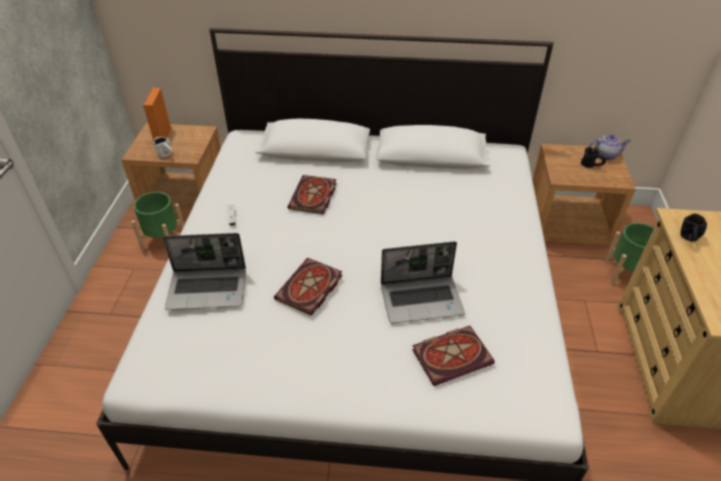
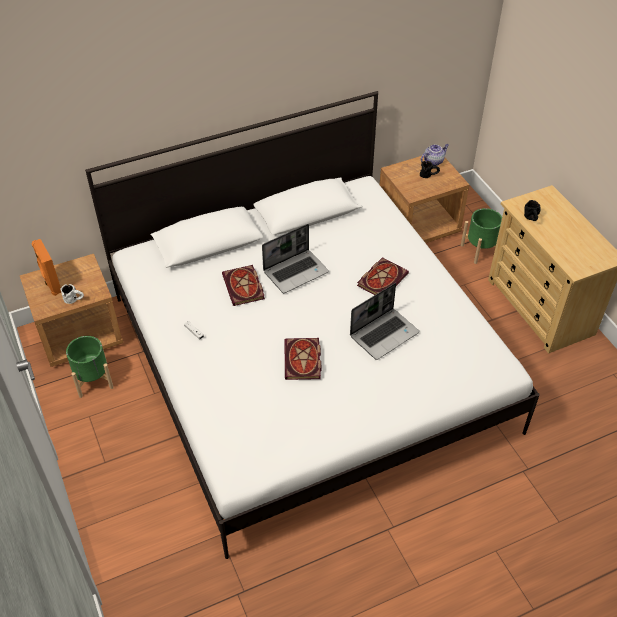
camera: 30 degrees left, 5 degrees up
laptop [163,233,246,310] -> laptop moved to [262,224,329,293]
book [412,326,495,386] -> book moved to [357,257,409,295]

